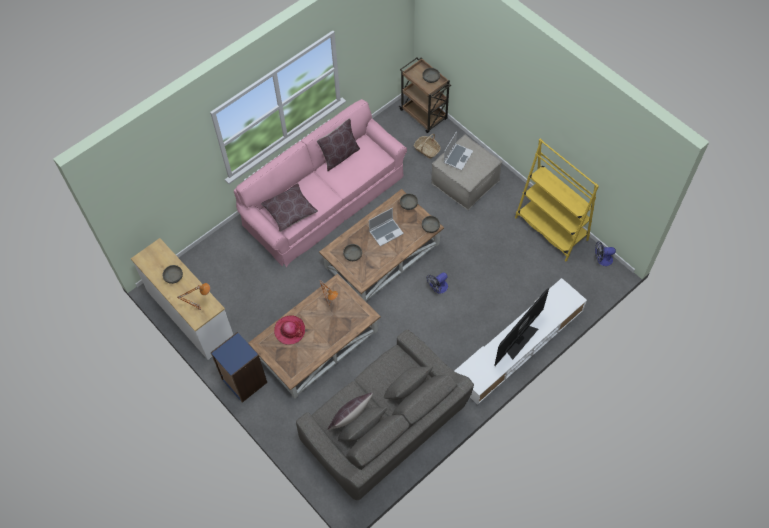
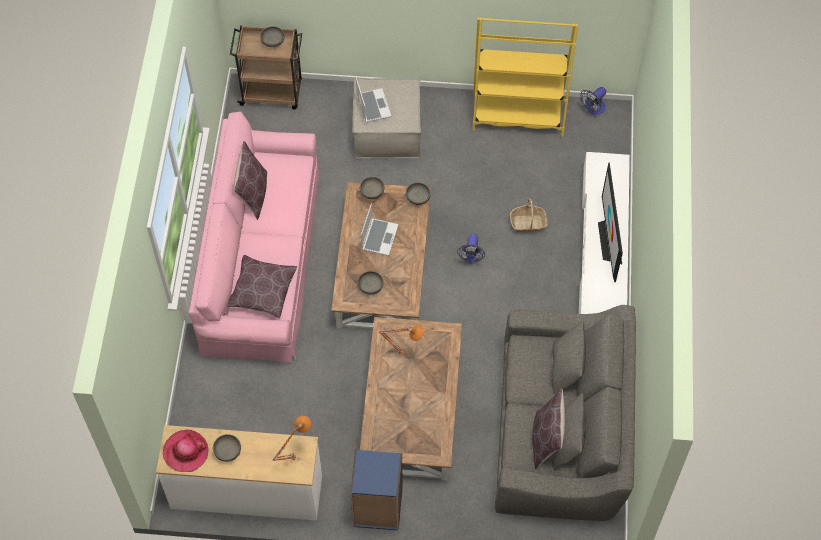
camera: 45 degrees left, 0 degrees up
hat [274,315,305,344] -> hat moved to [163,429,209,472]
basket [414,134,441,159] -> basket moved to [510,198,548,232]

